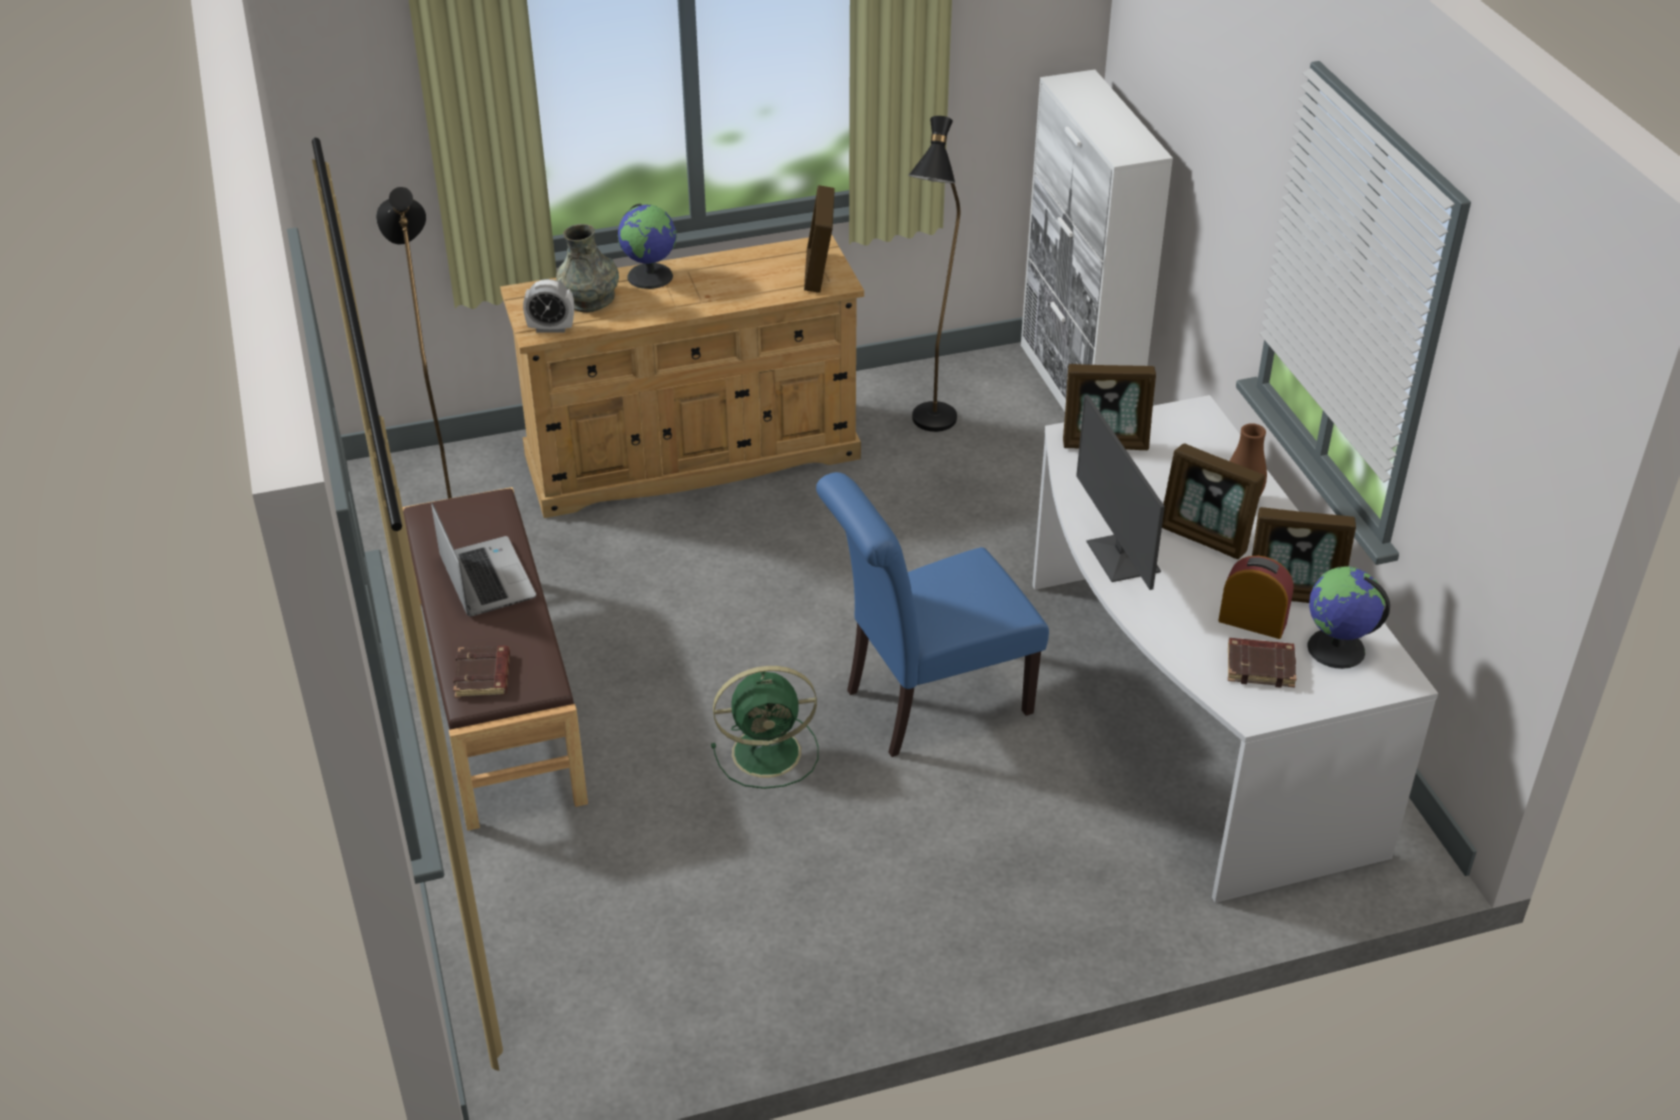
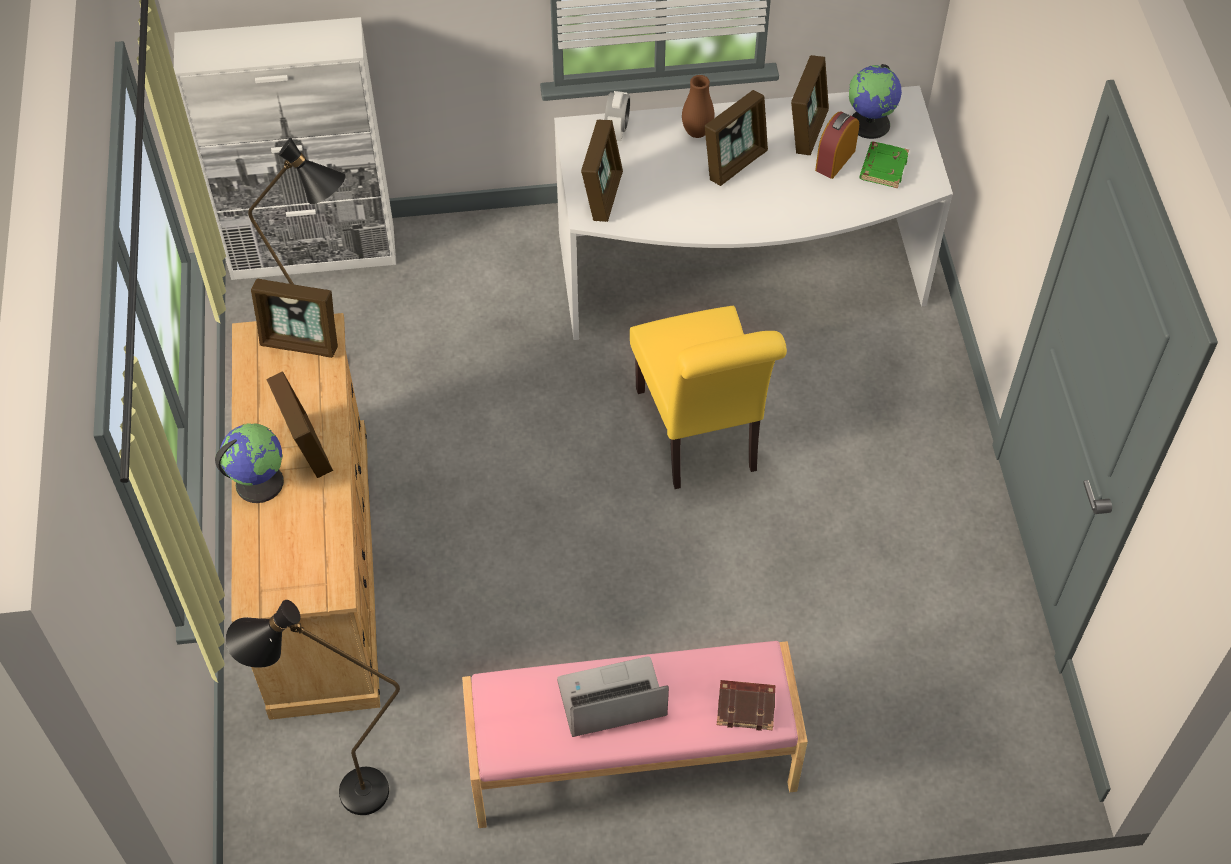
camera: 80 degrees left, 15 degrees up
brown bench [402,487,588,831] -> pink bench [462,641,808,828]
alarm clock [523,279,574,333] -> alarm clock moved to [605,91,630,141]
grey vase [556,224,619,313] -> none
green fan [711,666,819,789] -> none
blue chair [816,472,1049,757] -> yellow chair [630,306,787,489]
monitor [1076,395,1165,590] -> none
brown book [1228,638,1297,688] -> green book [860,142,909,188]
none -> picture frame [266,372,333,478]

